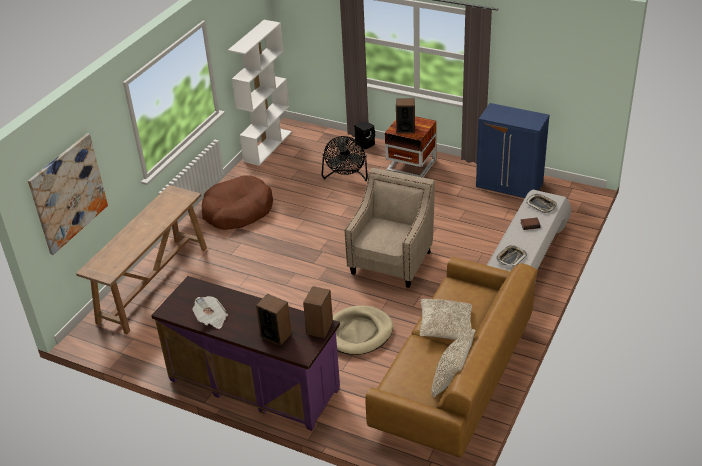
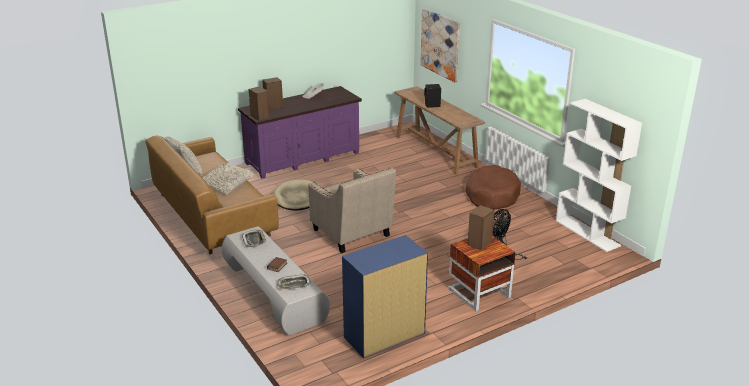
camera: 120 degrees right, 10 degrees down
black speaker [354,121,375,149] -> black speaker moved to [424,84,441,108]

